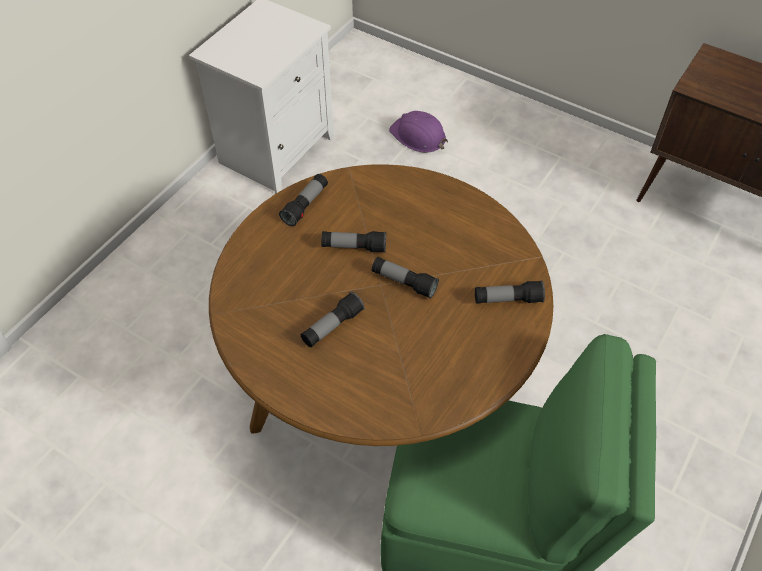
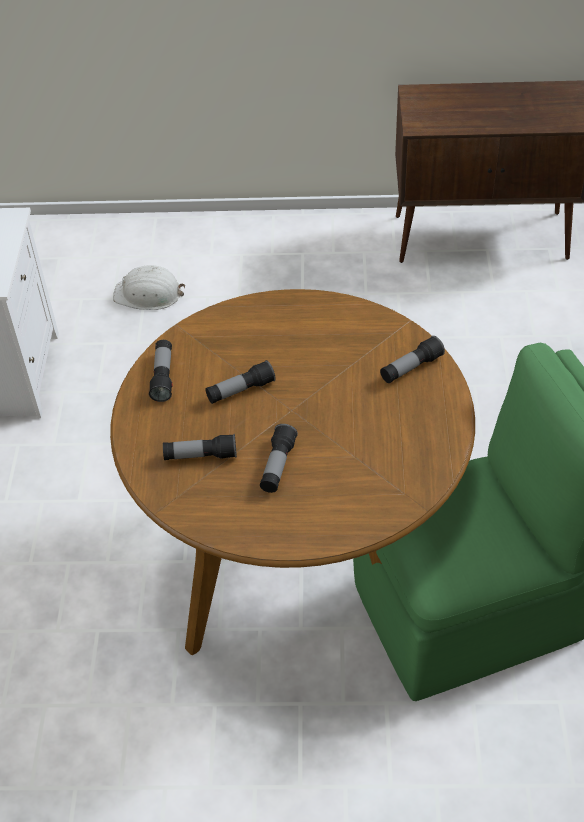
camera: 30 degrees left, 5 degrees down
flashlight [372,257,439,299] -> flashlight moved to [163,434,237,460]
purple hard hat [389,111,448,153] -> white hard hat [113,265,185,310]

